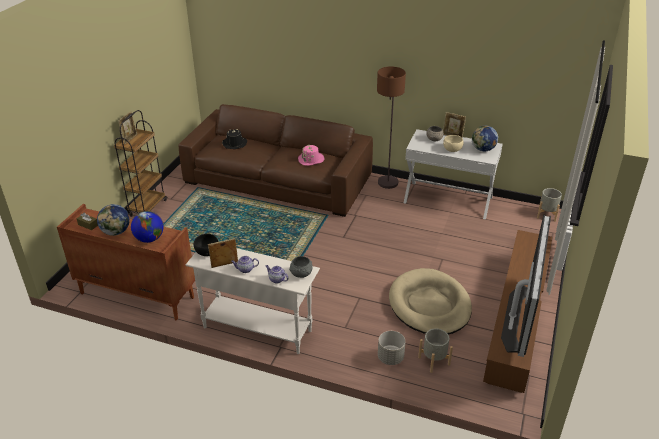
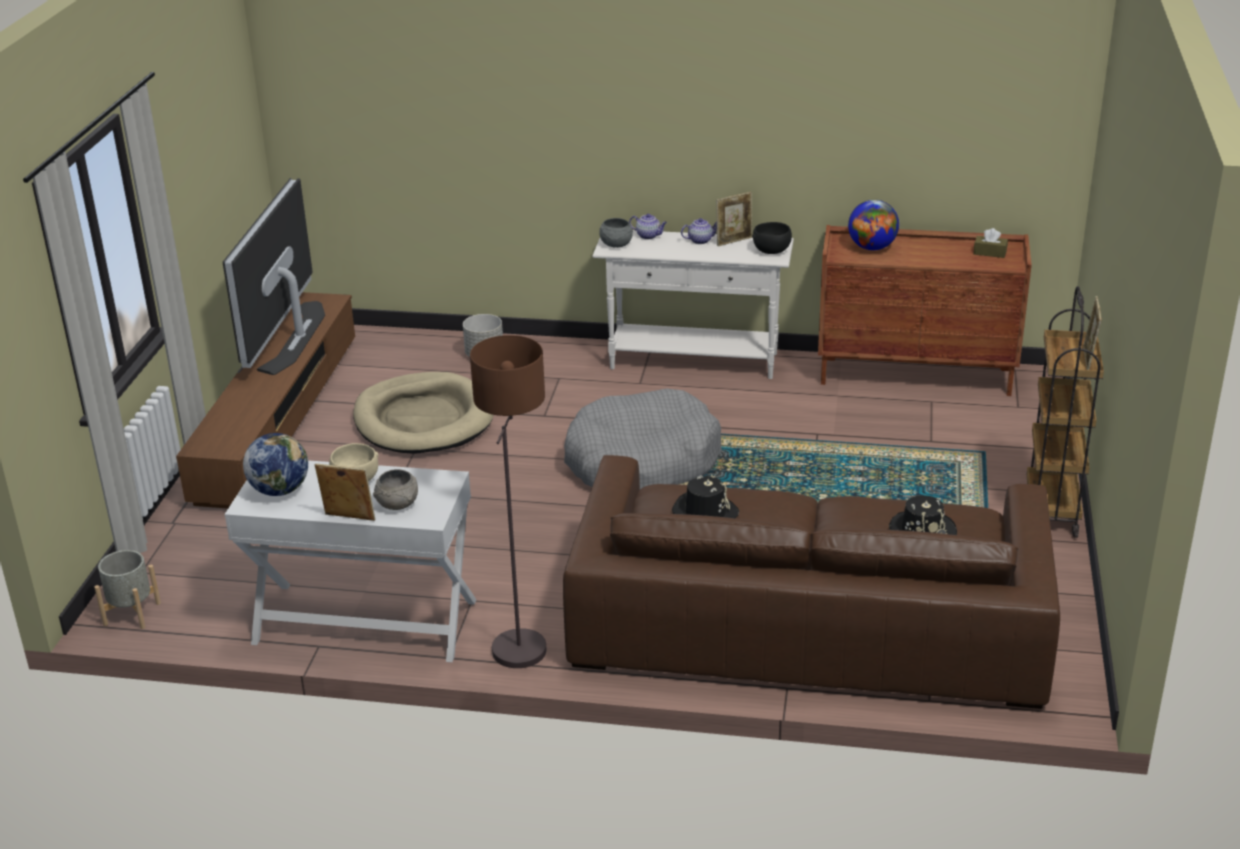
camera: 170 degrees right, 5 degrees down
globe [97,204,130,236] -> none
pink hat [298,145,324,166] -> black hat [672,475,739,518]
grey planter [418,328,453,373] -> none
none -> grey dog bed [564,388,722,489]

